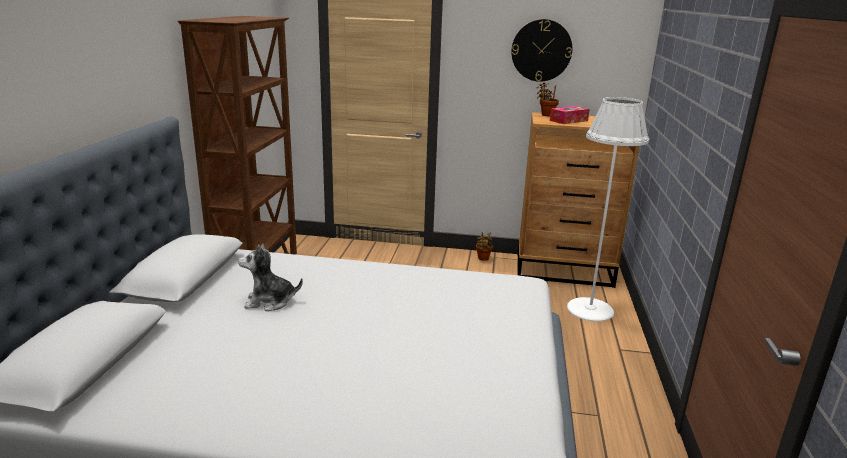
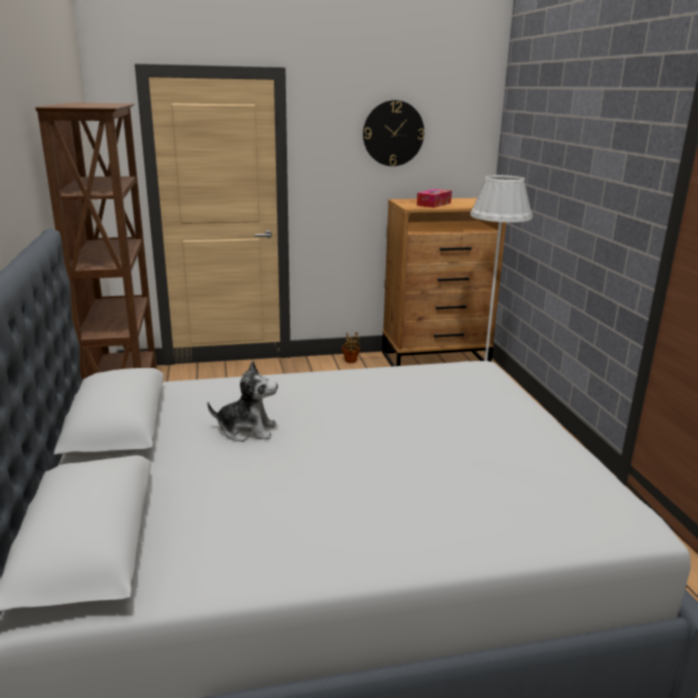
camera: 20 degrees left, 0 degrees up
plush toy [238,243,303,311] -> plush toy turned 150 degrees counterclockwise [207,361,278,442]
potted plant [536,82,559,116] -> none

